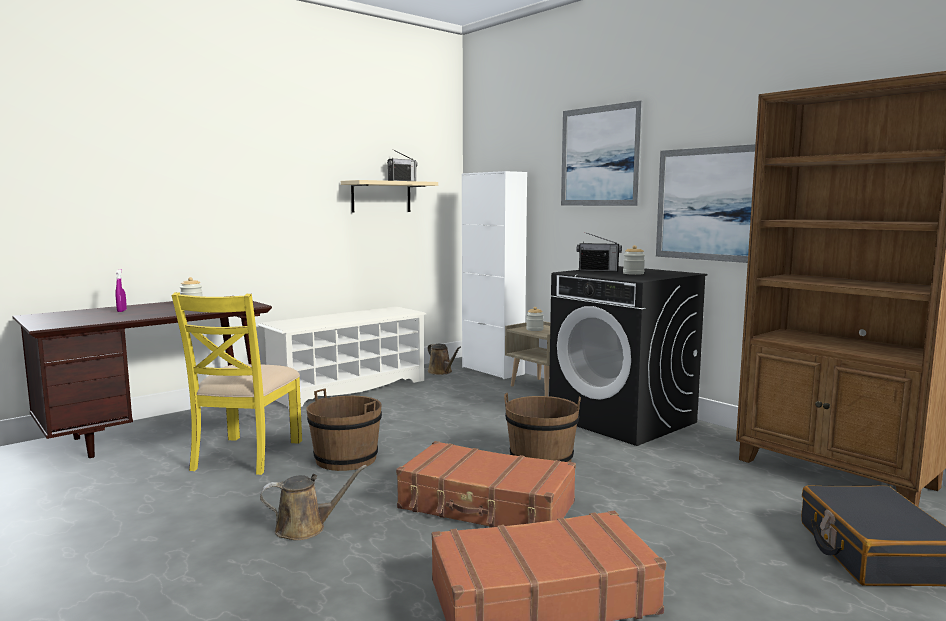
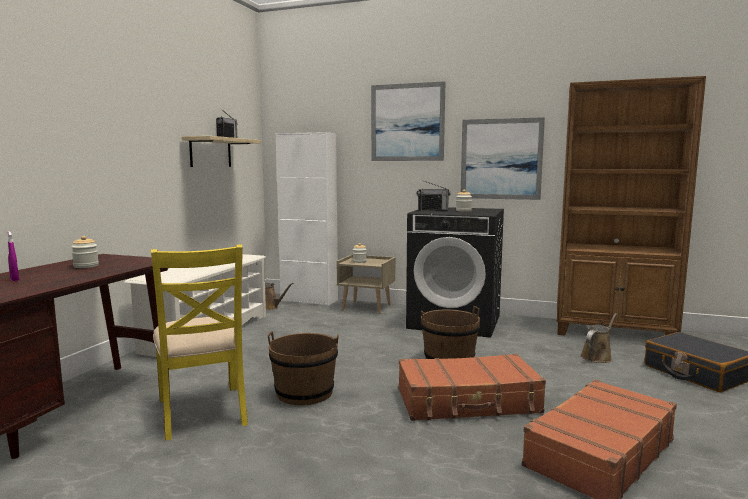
camera: 30 degrees left, 0 degrees up
brown watering can [260,465,367,540] -> brown watering can moved to [580,313,617,363]

